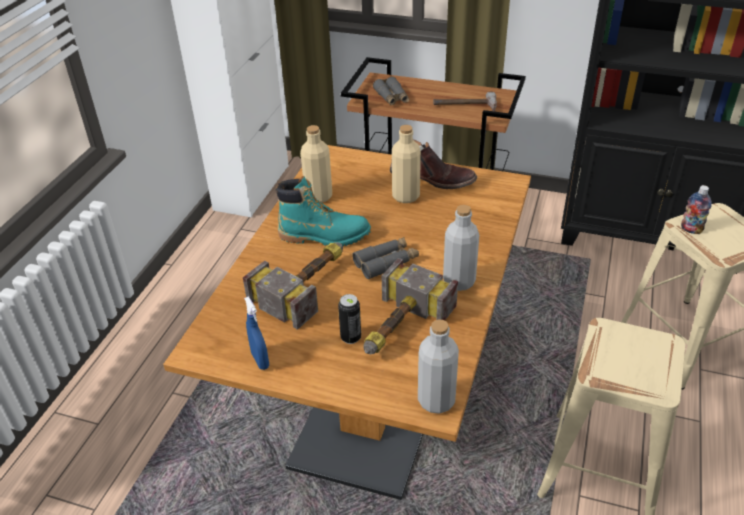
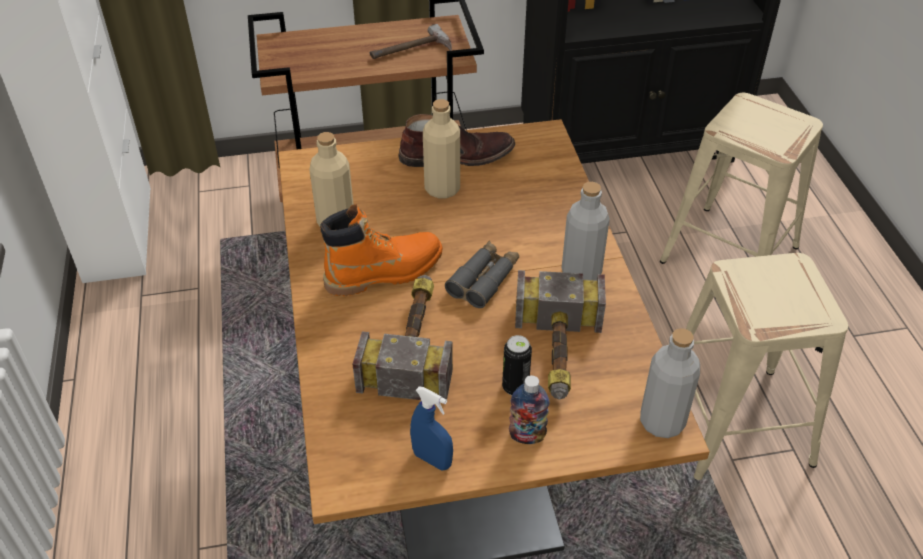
camera: 30 degrees left, 5 degrees up
turquoise boot [276,176,371,246] -> orange boot [320,204,443,296]
grey binoculars [373,77,409,106] -> none
bottle [681,185,712,234] -> bottle moved to [509,375,550,444]

